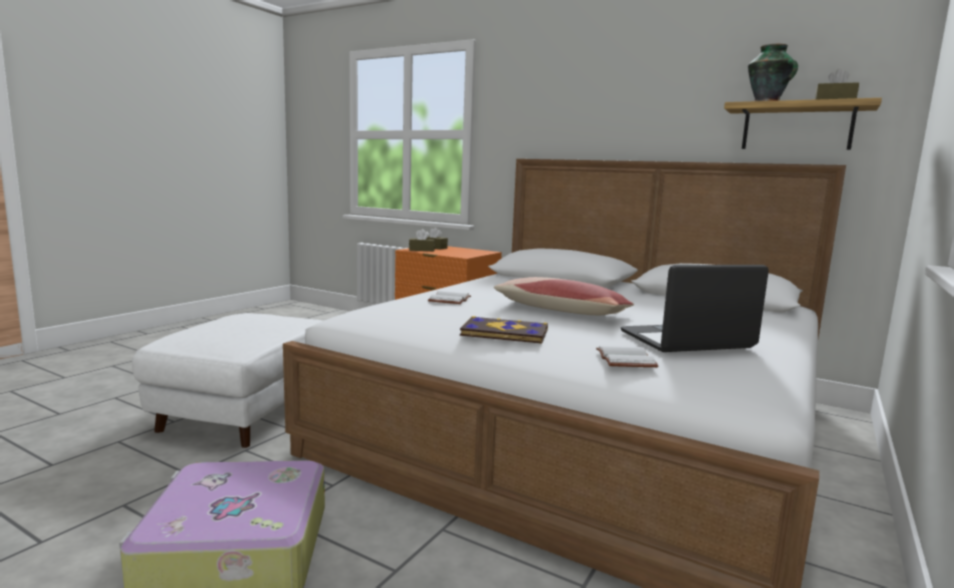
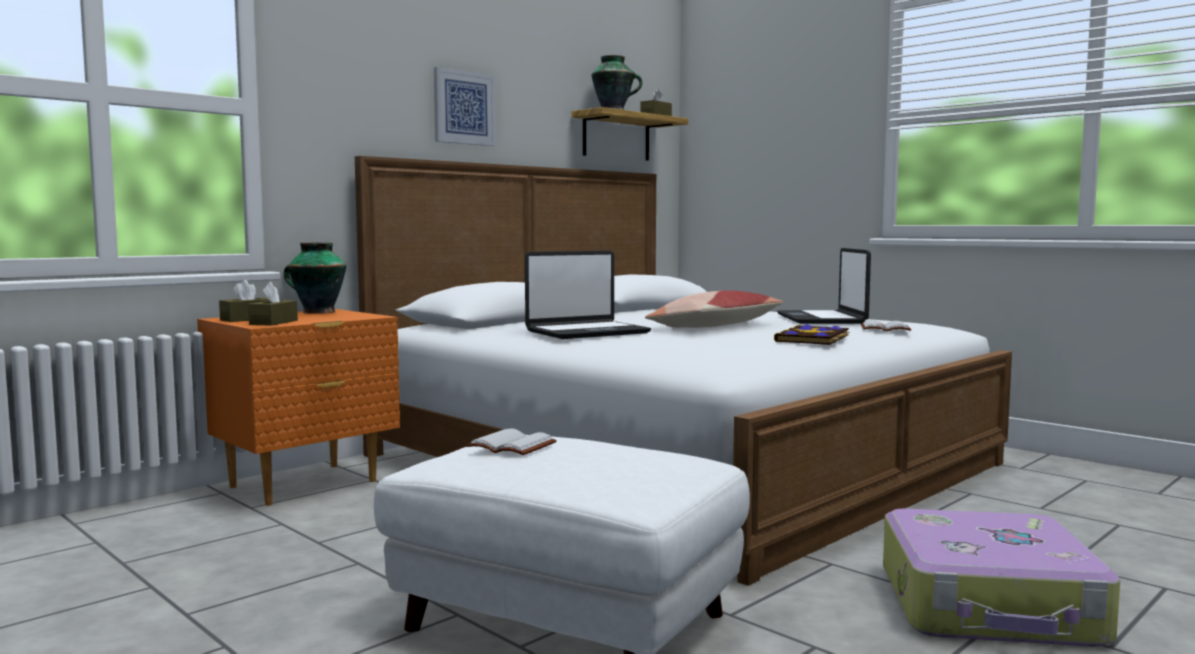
camera: 75 degrees left, 5 degrees down
white book [428,291,471,304] -> white book moved to [466,429,557,455]
none -> vase [284,243,346,314]
none -> picture [434,67,496,146]
none -> laptop [525,251,651,339]

